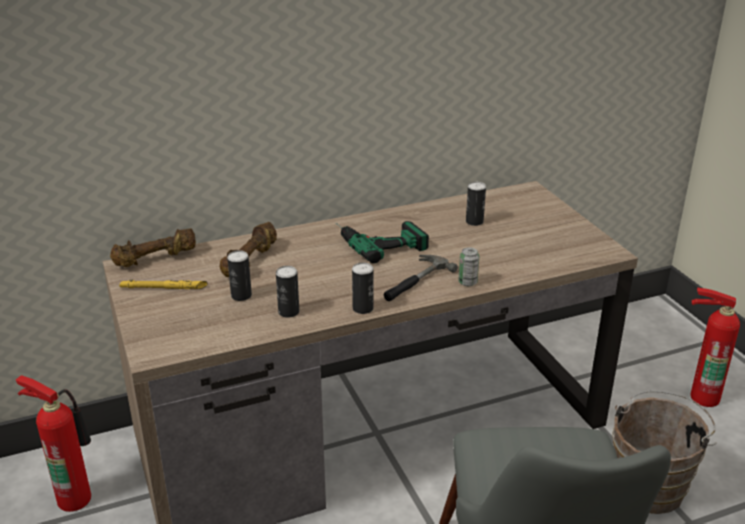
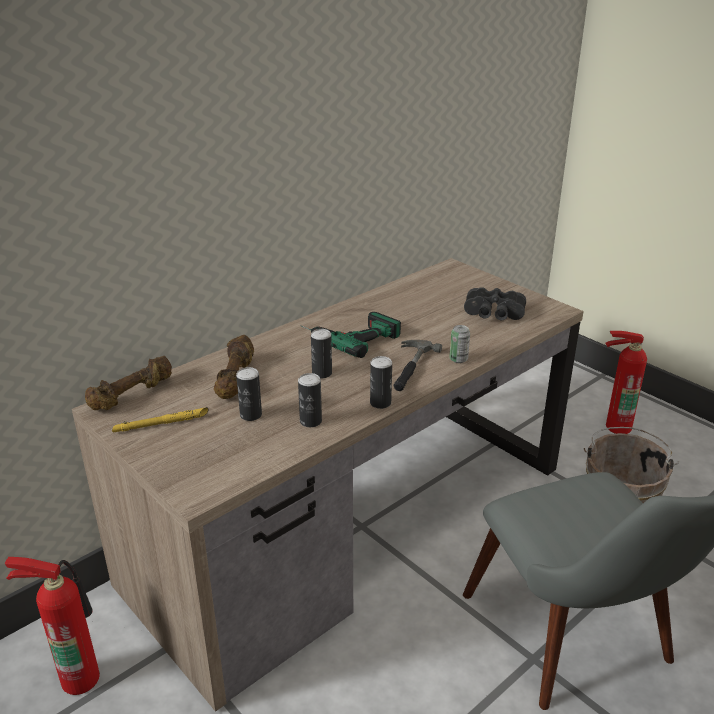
camera: 20 degrees left, 0 degrees up
can [466,182,486,226] -> can moved to [311,329,332,378]
none -> black binoculars [464,287,526,320]

